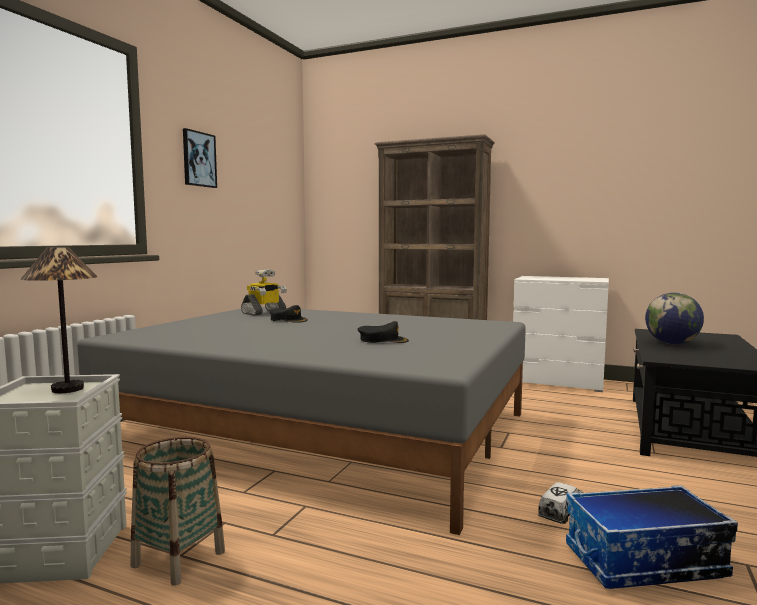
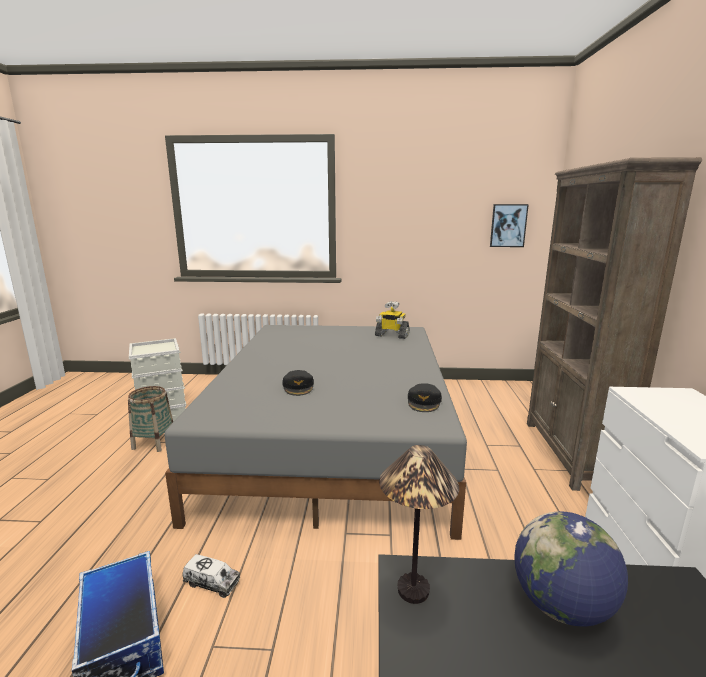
camera: 70 degrees right, 10 degrees up
table lamp [21,247,97,393] -> table lamp moved to [379,445,459,604]
picture [183,128,217,188] -> picture moved to [490,204,529,247]
black cap [270,305,308,323] -> black cap moved to [408,383,442,412]

